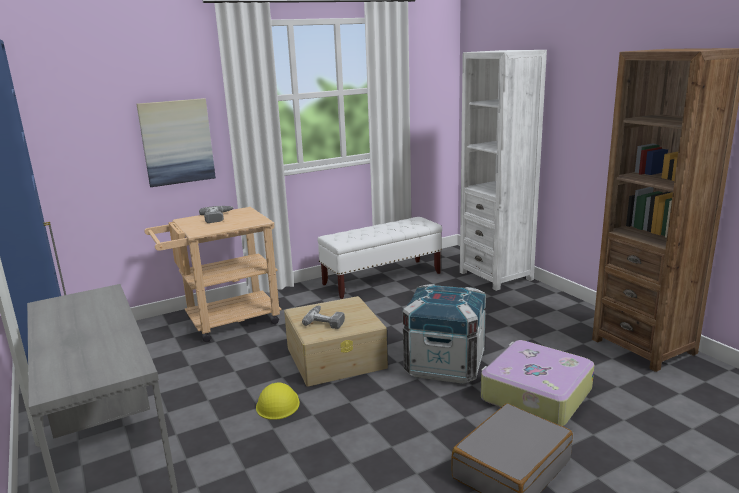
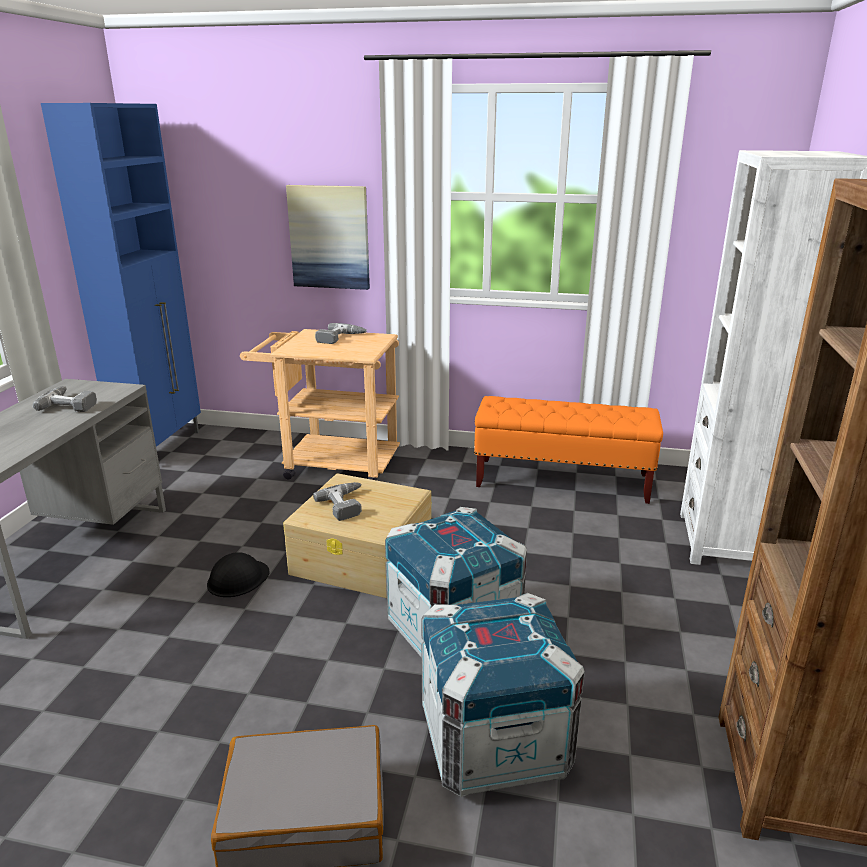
camera: 40 degrees right, 5 degrees up
yellow hard hat [256,383,300,420] -> black hard hat [207,552,269,597]
white bench [317,217,442,299] -> orange bench [474,396,663,504]
suitcase [481,340,595,426] -> crate [421,593,585,797]
none -> power drill [33,386,97,412]

